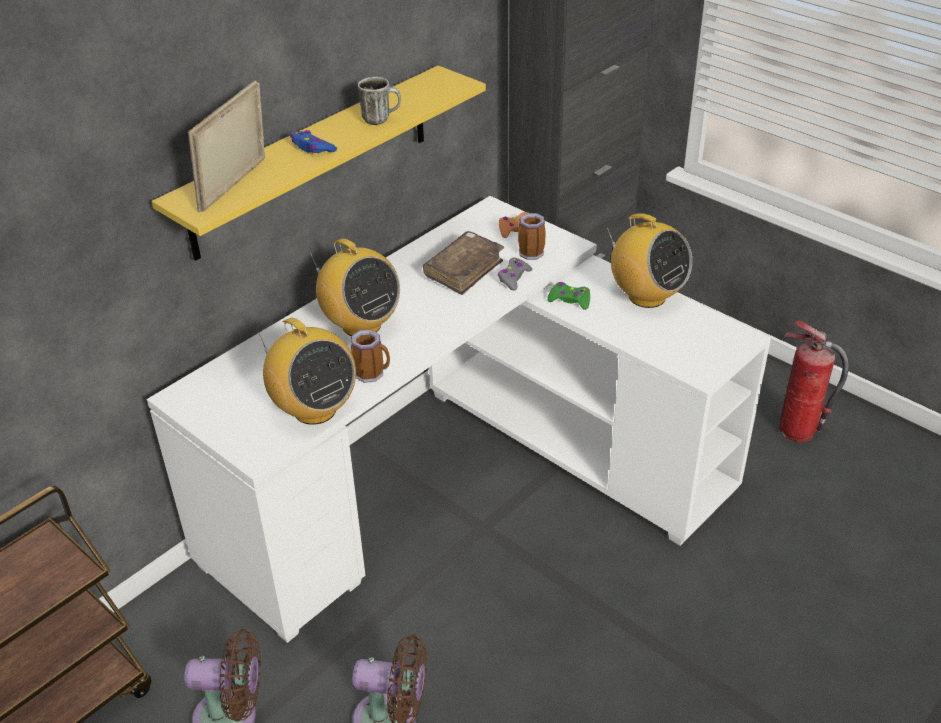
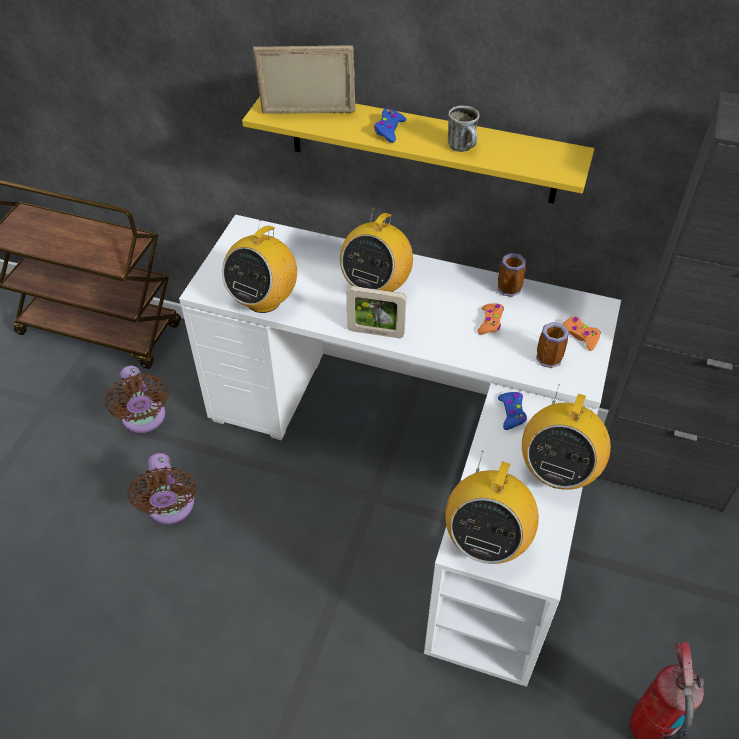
camera: 65 degrees right, 10 degrees up
mug [351,330,390,383] -> mug moved to [497,253,526,297]
brown book [423,231,504,295] -> orange game controller [478,303,504,335]
grey game controller [498,257,532,290] -> none
green game controller [547,282,590,310] -> blue game controller [498,392,527,430]
none -> picture frame [346,286,406,338]
none -> radio [445,451,539,564]

